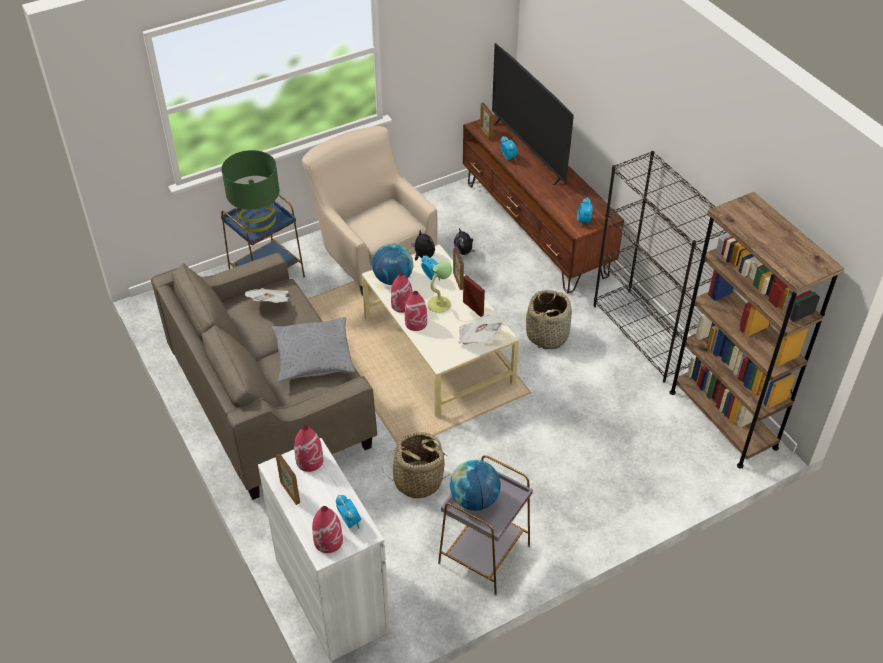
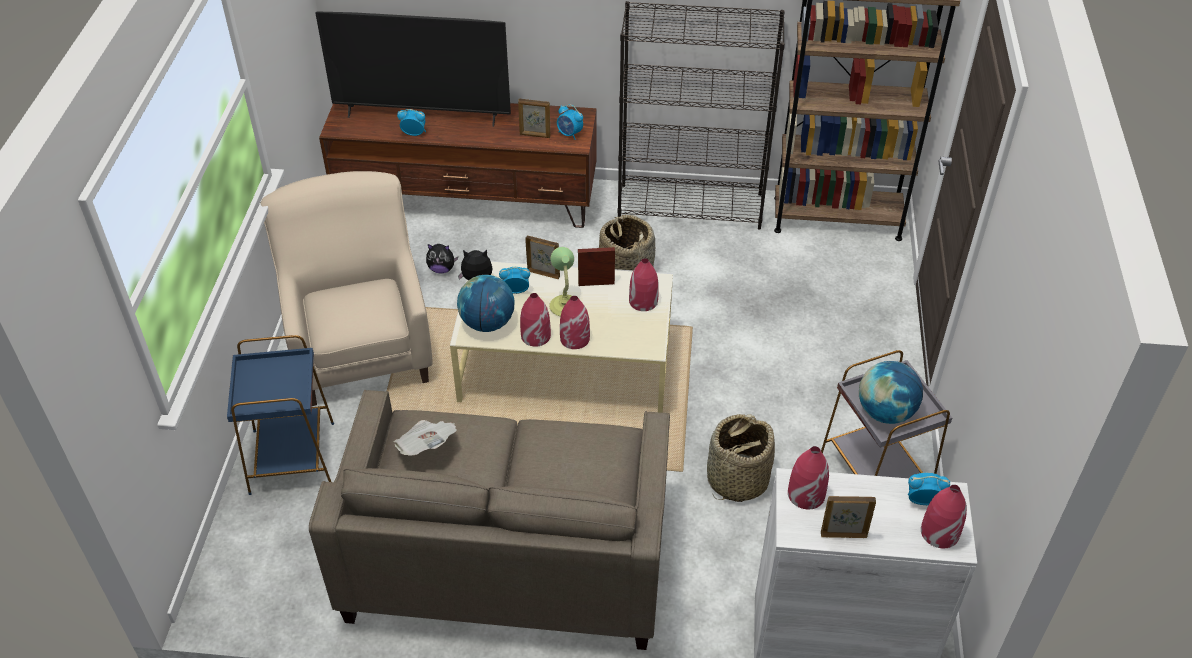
camera: 55 degrees left, 0 degrees up
green table lamp [221,150,280,232] -> none
grey pillow [272,317,355,383] -> none
beige armchair [302,126,437,296] -> beige armchair turned 75 degrees clockwise [260,171,432,406]
newspaper [458,315,502,344] -> red vase [629,258,659,311]
picture frame [480,102,494,140] -> picture frame moved to [518,99,550,138]

